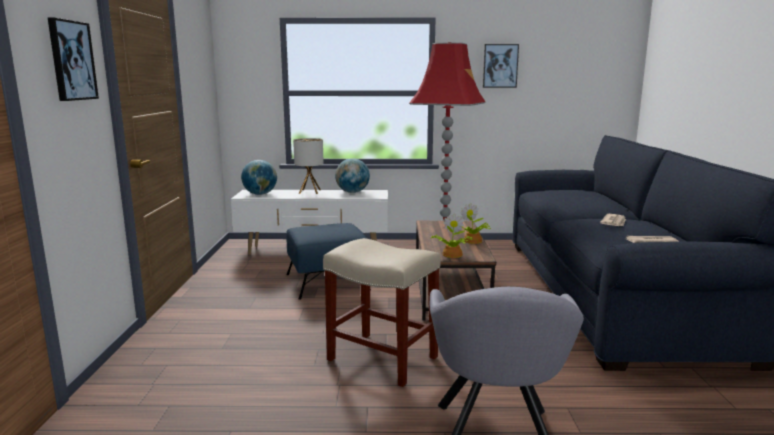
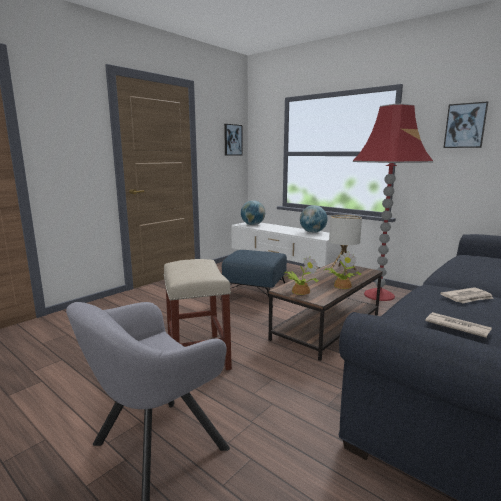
camera: 40 degrees right, 0 degrees up
picture [48,17,99,101] -> picture moved to [224,124,243,155]
table lamp [293,138,324,194] -> table lamp moved to [329,214,362,274]

